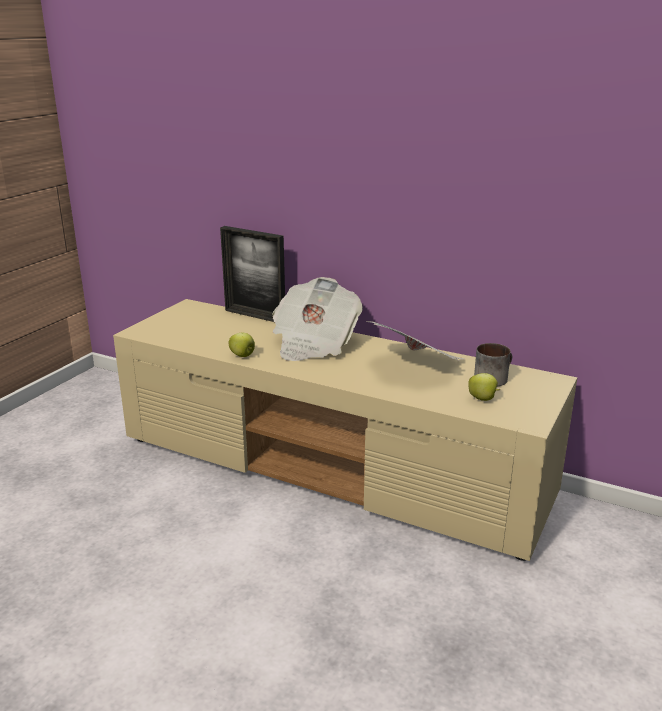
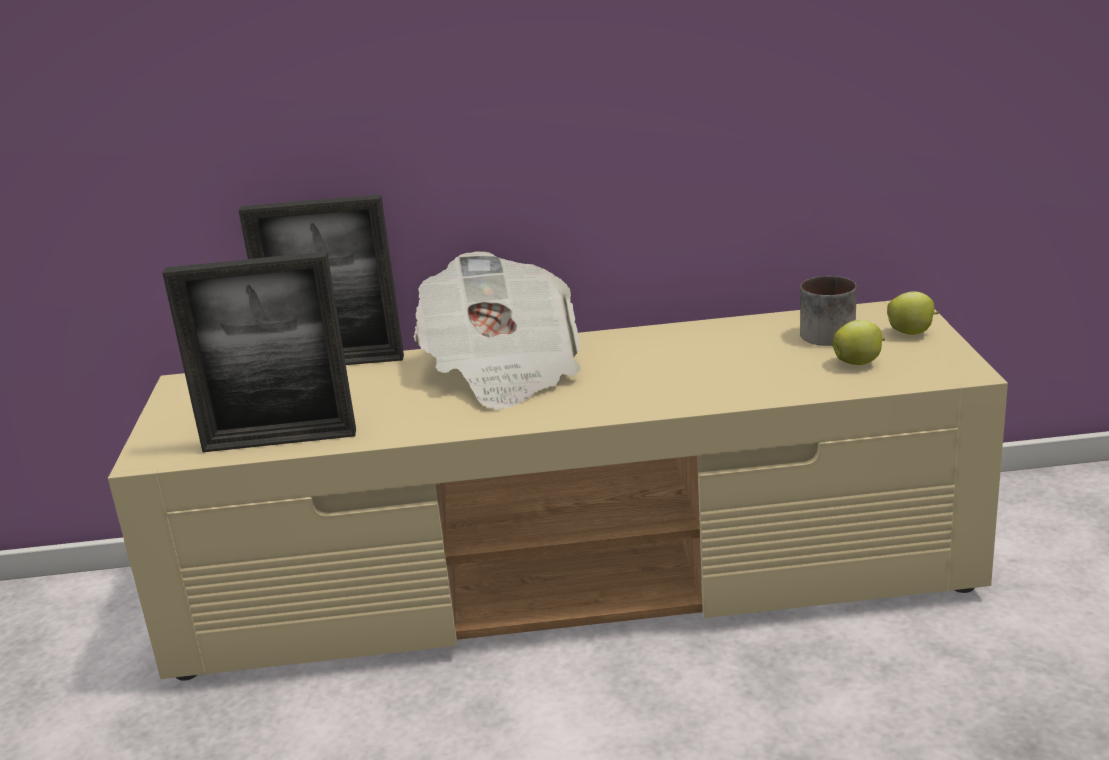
camera: 30 degrees left, 0 degrees up
apple [229,333,255,357] -> apple moved to [887,291,939,335]
newspaper [366,321,464,361] -> none
none -> picture frame [162,251,356,453]

